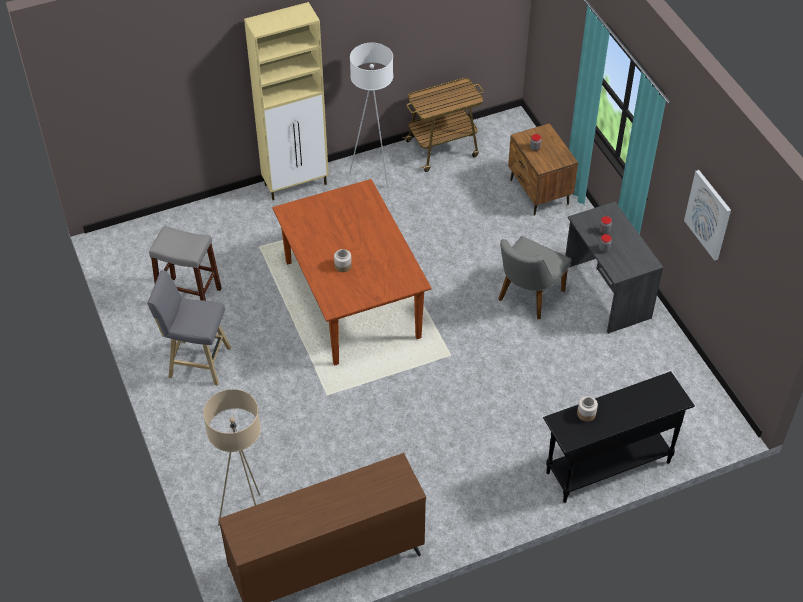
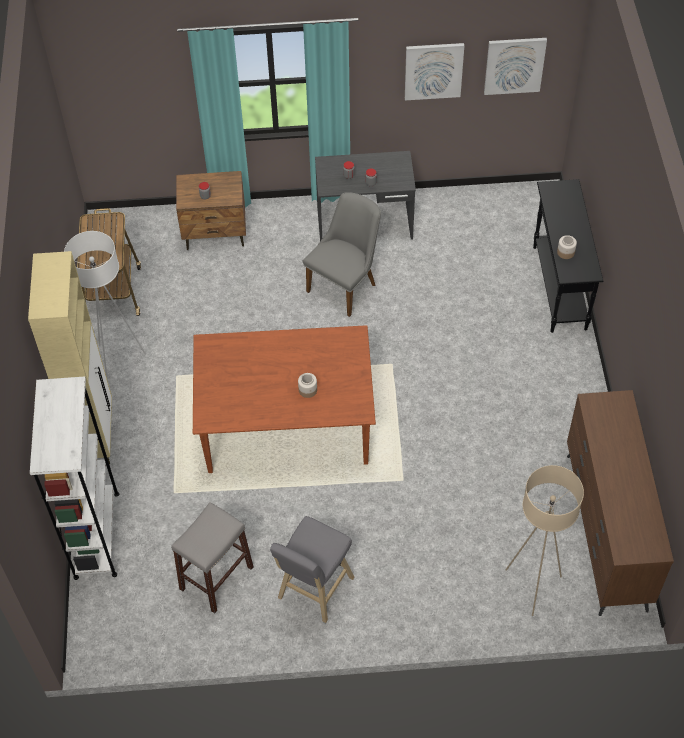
camera: 70 degrees left, 5 degrees up
grey chair [498,236,572,319] -> grey chair turned 105 degrees counterclockwise [303,192,381,317]
none -> white bookcase [30,376,119,580]
none -> picture [484,38,547,95]

